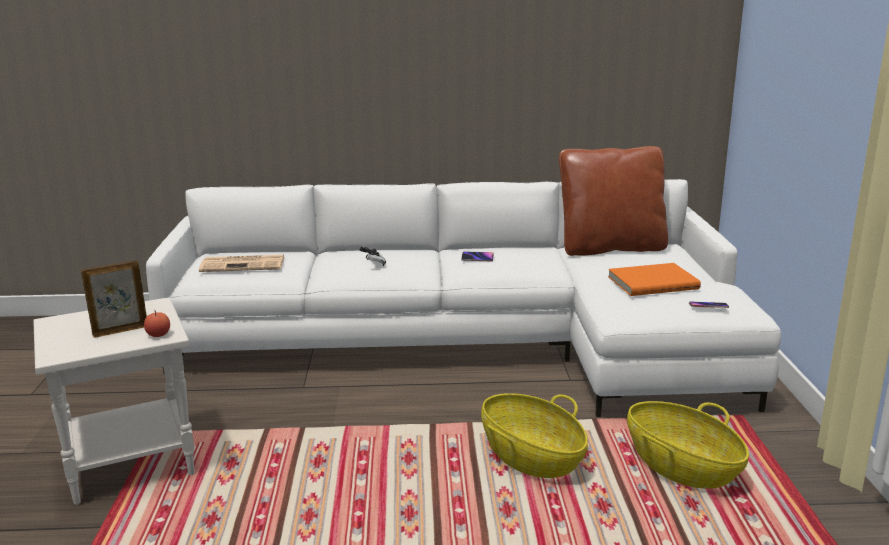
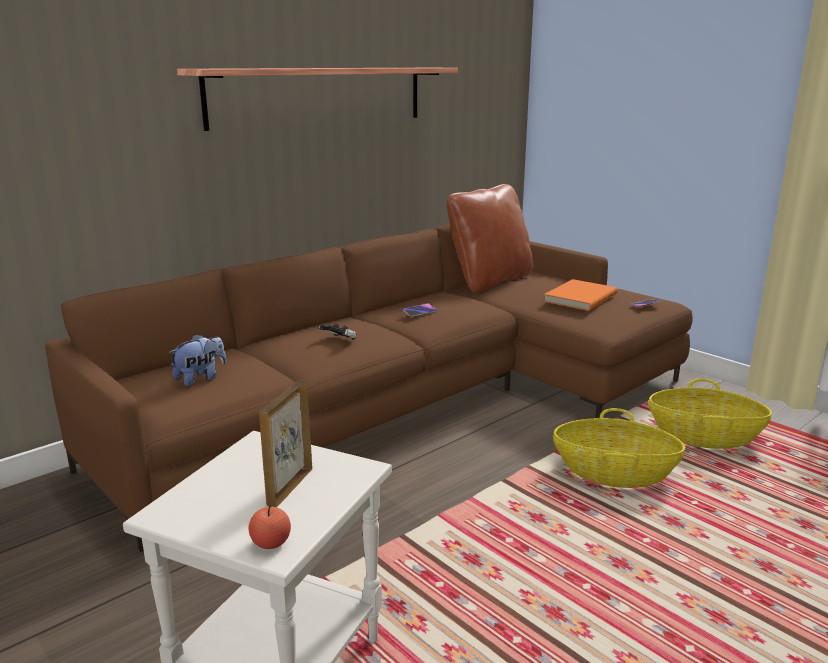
camera: 40 degrees left, 0 degrees up
apple [144,311,170,337] -> apple moved to [249,505,291,549]
white sofa [146,179,781,417] -> brown sofa [45,224,693,552]
newspaper [199,255,284,272] -> plush toy [168,334,227,387]
none -> shelf [177,68,458,131]

